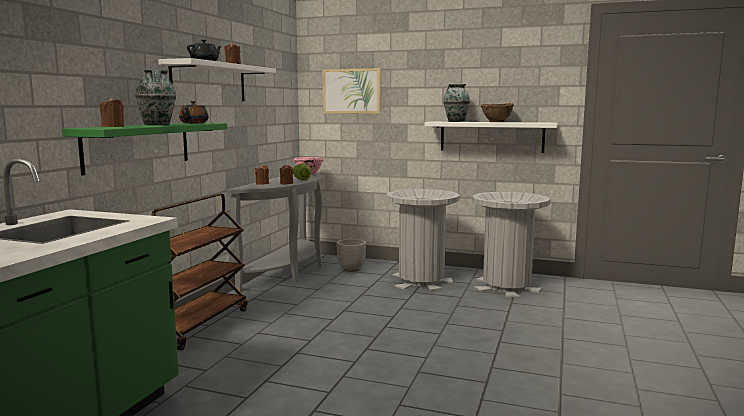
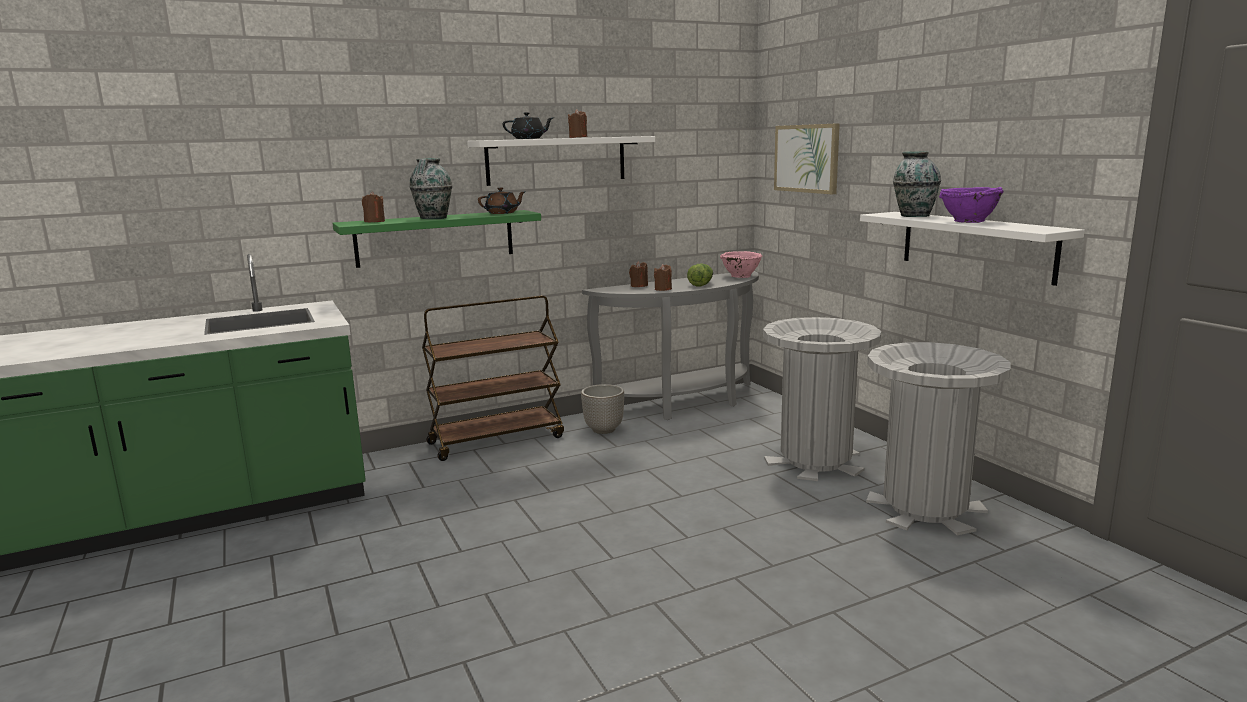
camera: 45 degrees right, 5 degrees up
planter [337,239,366,272] -> planter moved to [581,384,624,434]
brown bowl [481,103,514,122] -> purple bowl [939,187,1004,223]

